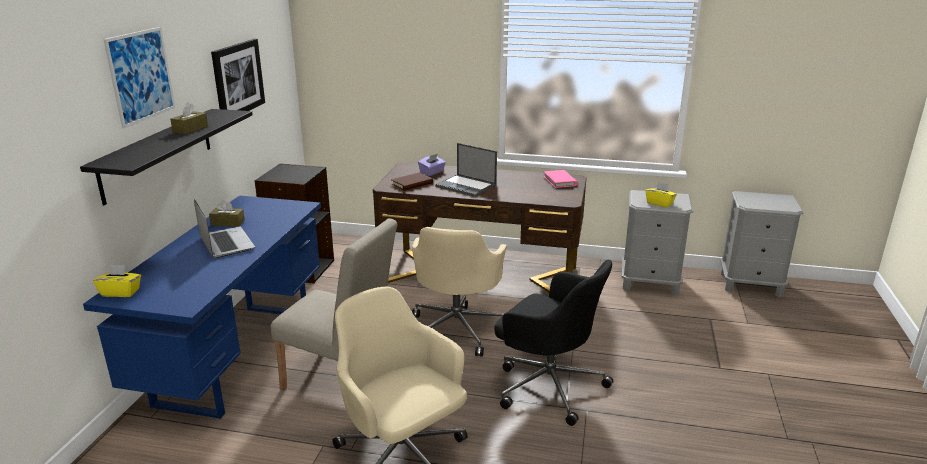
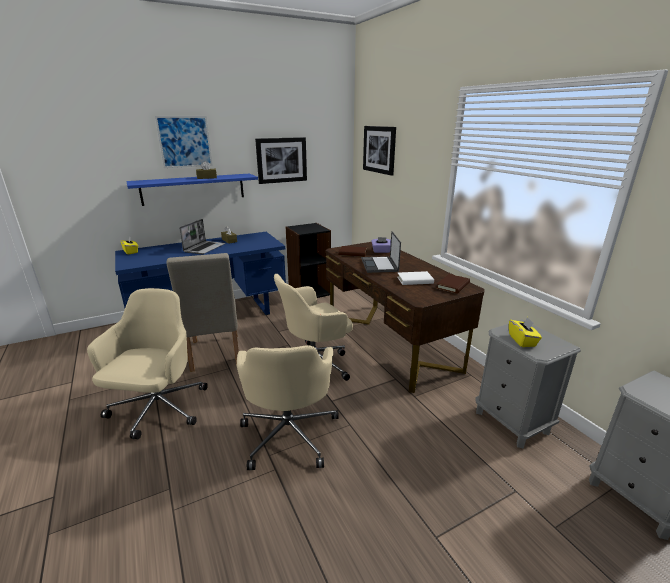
camera: 50 degrees right, 0 degrees up
black shelf [80,109,253,206] -> blue shelf [126,173,258,206]
black office chair [494,260,613,426] -> beige office chair [237,345,339,470]
pink book [543,170,578,188] -> brown book [436,274,470,294]
none -> picture [363,126,396,176]
none -> white book [397,271,434,285]

